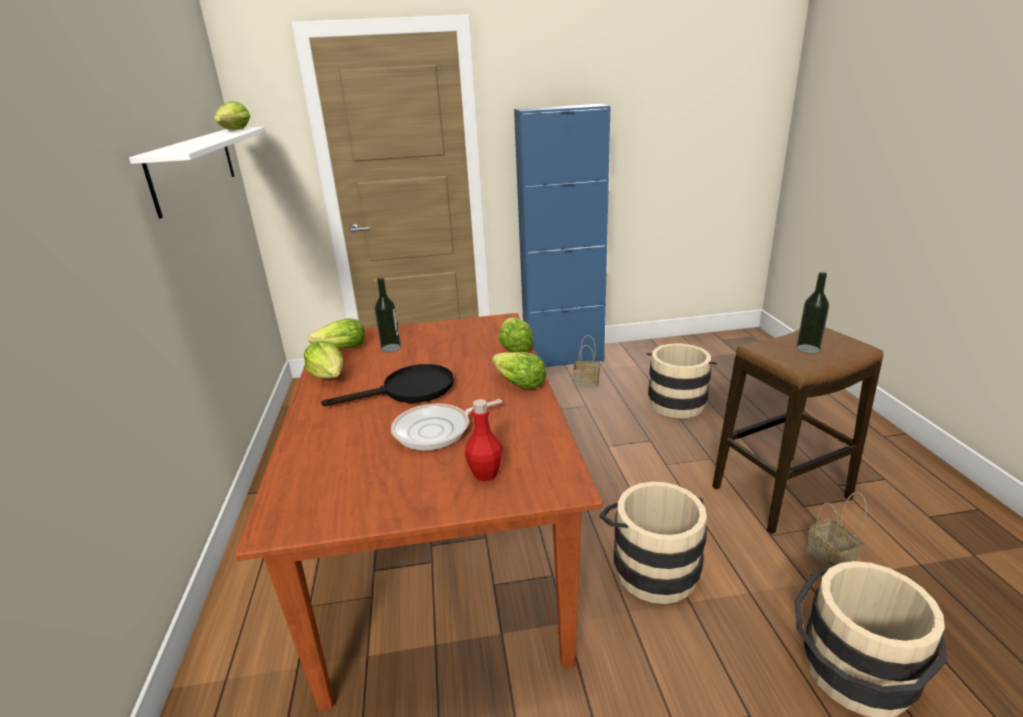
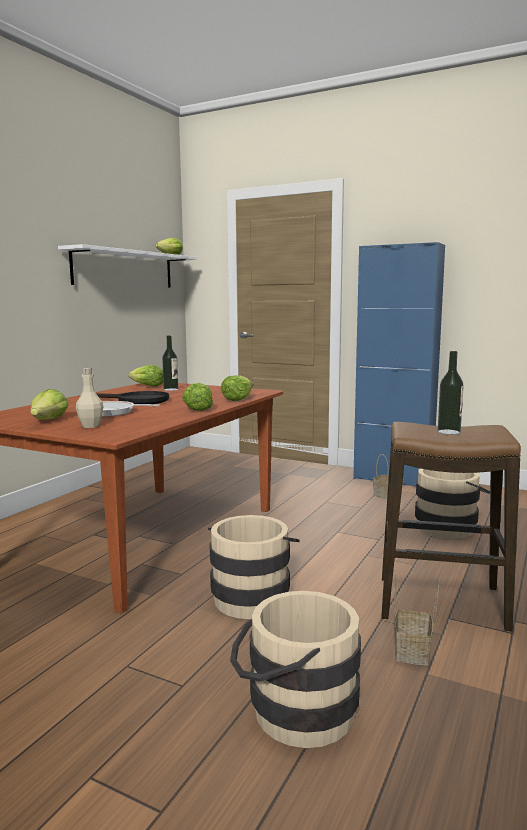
camera: 35 degrees right, 15 degrees down
lettuce [304,341,343,379] -> lettuce moved to [30,389,69,420]
red bottle [465,399,502,481] -> beige bottle [76,368,103,428]

